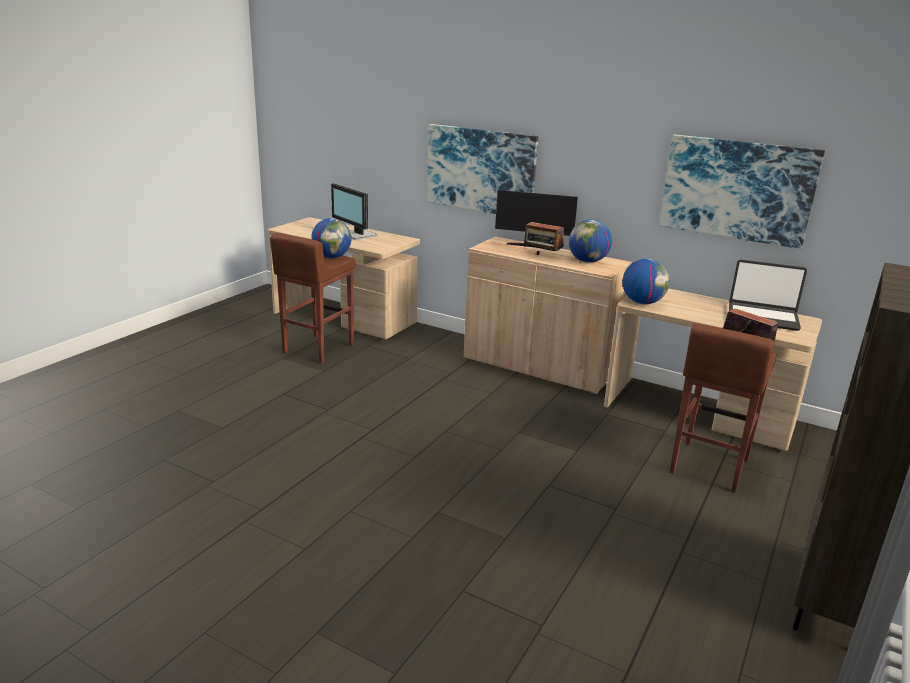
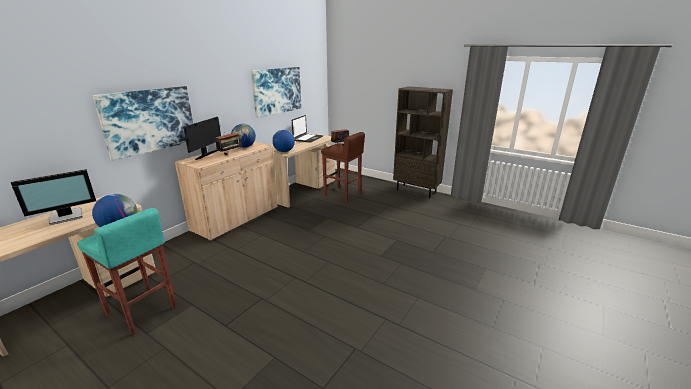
camera: 85 degrees left, 0 degrees up
brown stool [270,233,356,364] -> turquoise stool [77,208,177,335]

